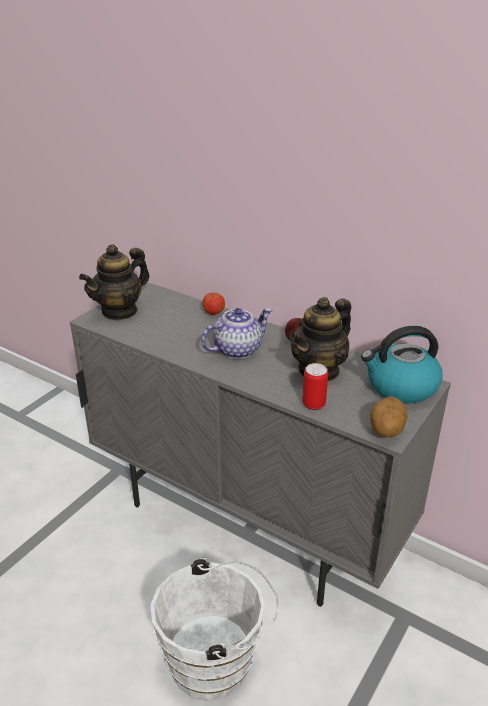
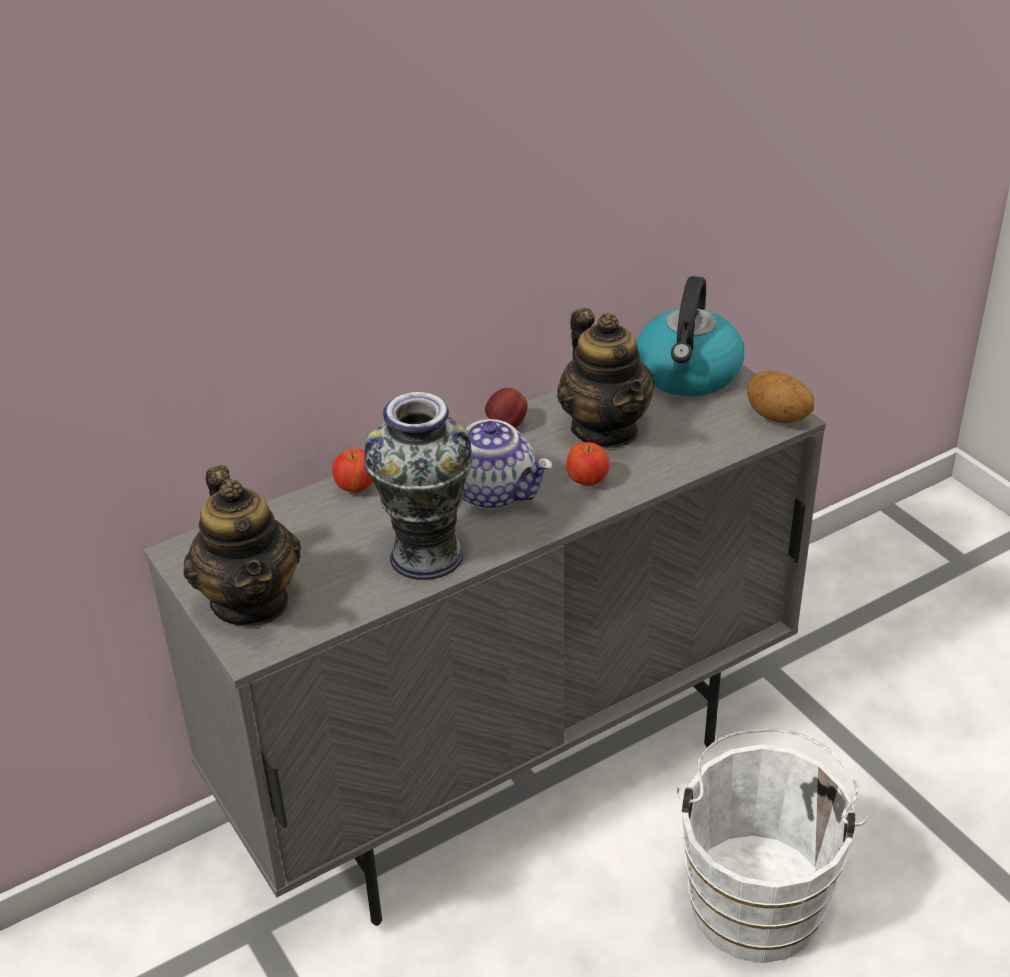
camera: 65 degrees left, 5 degrees up
teapot [201,308,272,359] -> teapot turned 135 degrees clockwise [448,417,553,509]
can [302,363,328,410] -> none
none -> vase [364,392,473,580]
none -> apple [566,442,610,486]

